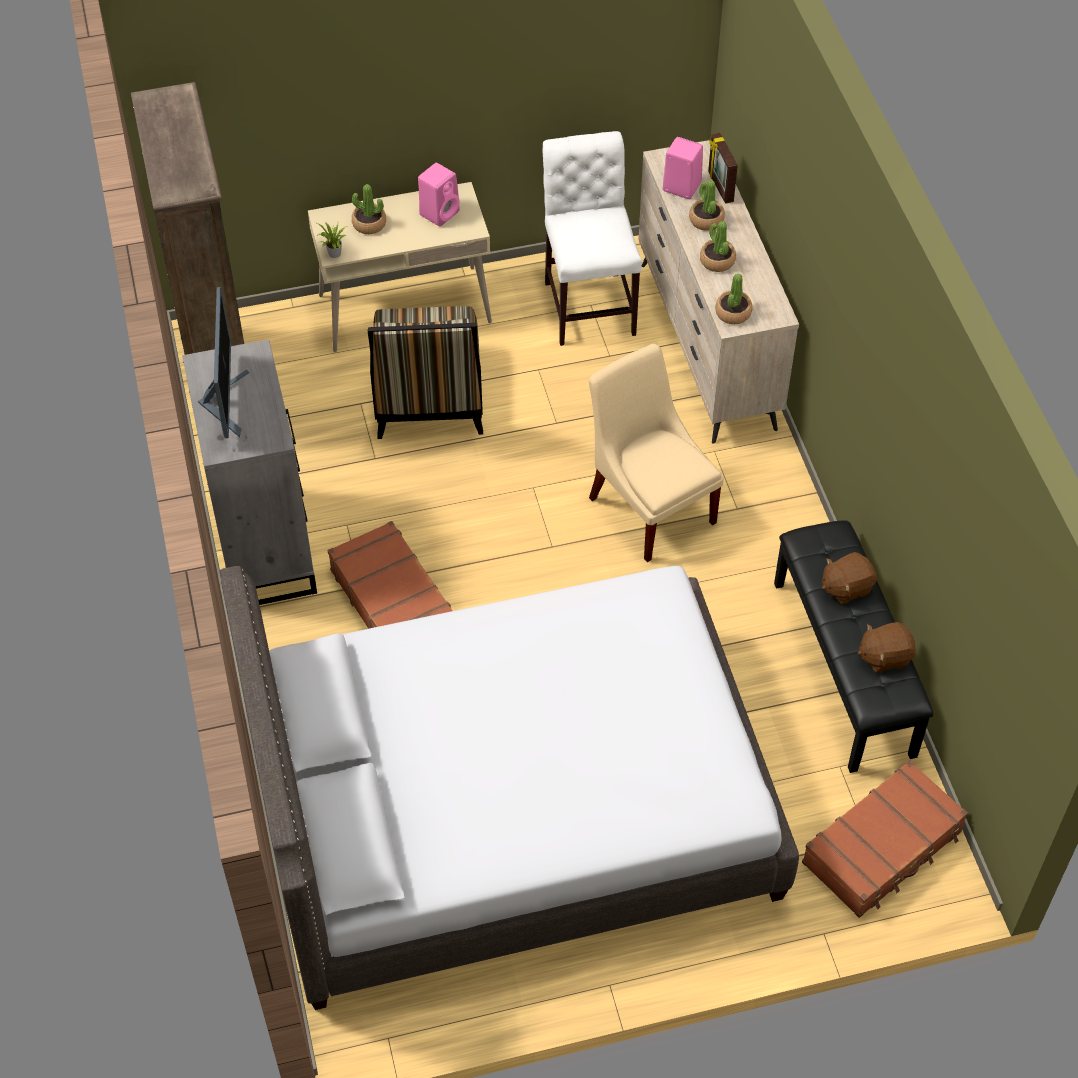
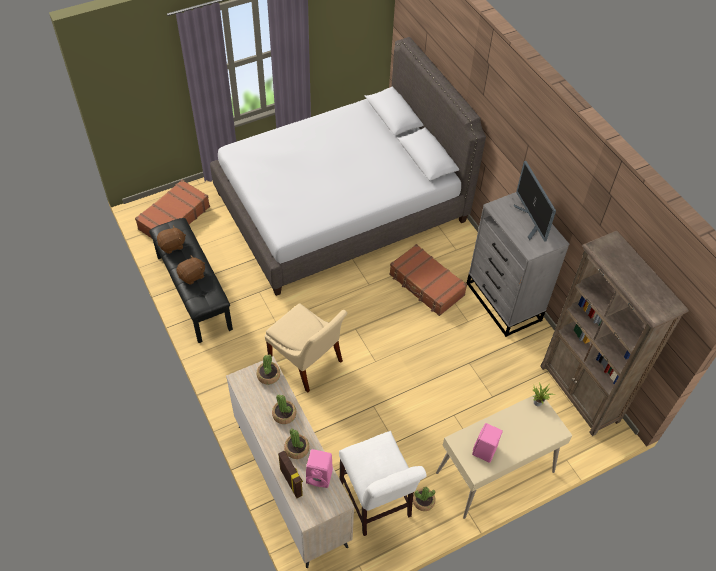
camera: 165 degrees right, 0 degrees up
potted plant [352,184,386,234] -> potted plant moved to [413,487,435,511]
chair [368,306,483,439] -> none

